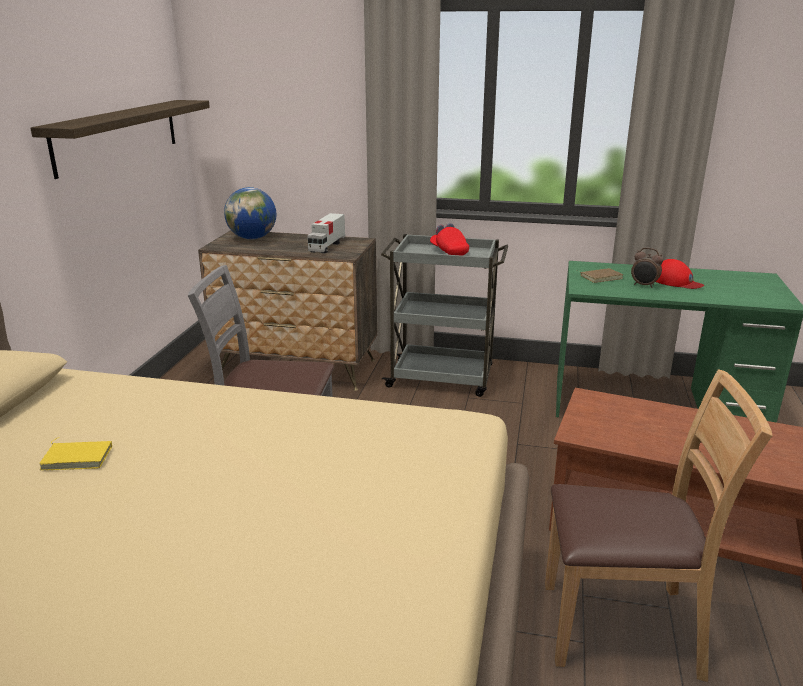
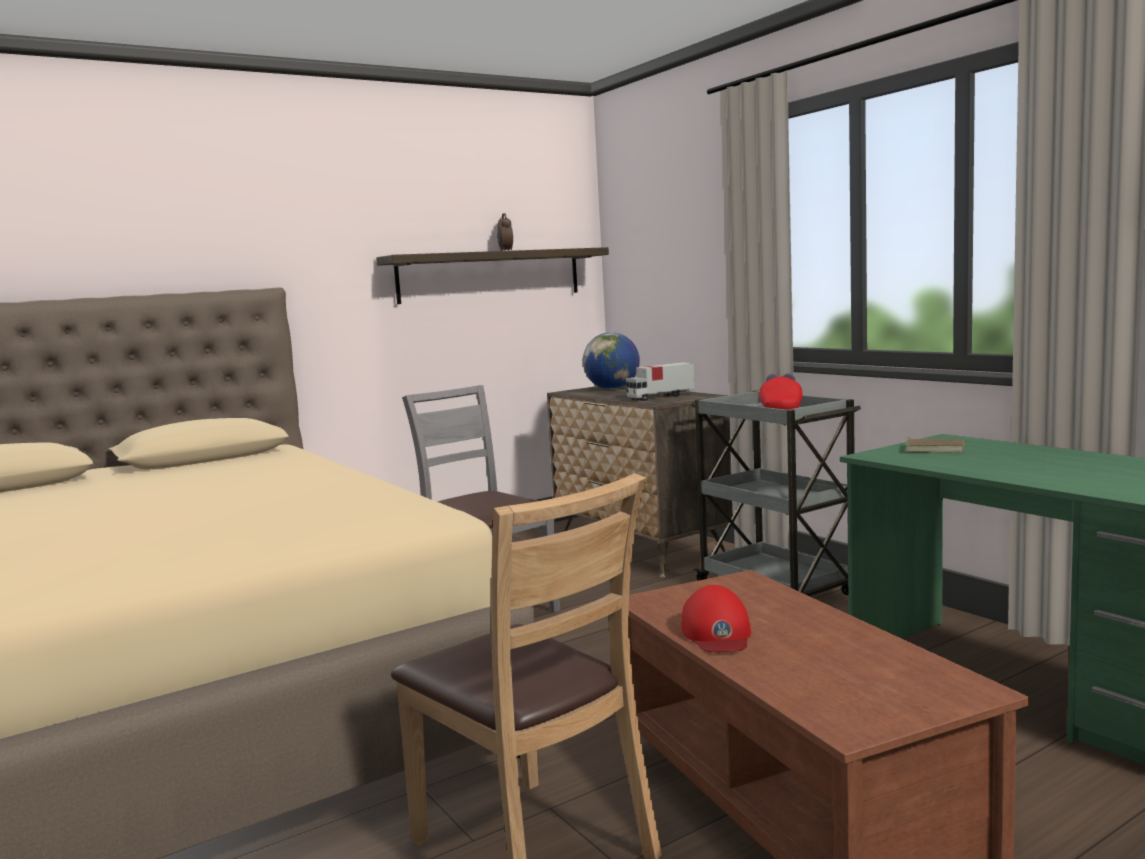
camera: 45 degrees right, 15 degrees down
yellow book [39,437,112,470] -> none
alarm clock [631,248,663,288] -> alarm clock moved to [497,213,513,251]
red cap [656,259,704,289] -> red cap moved to [681,585,751,652]

